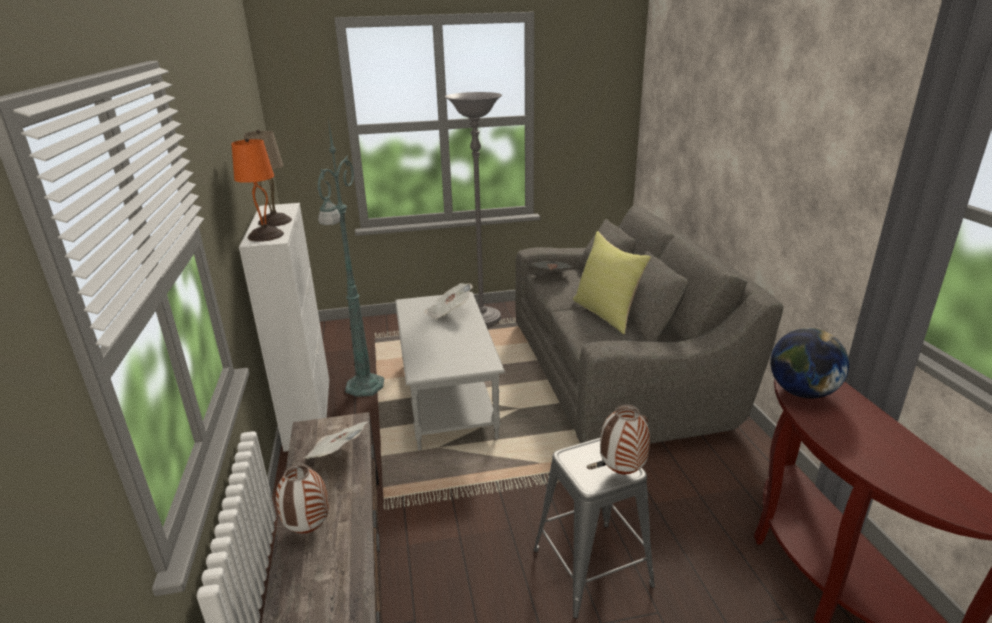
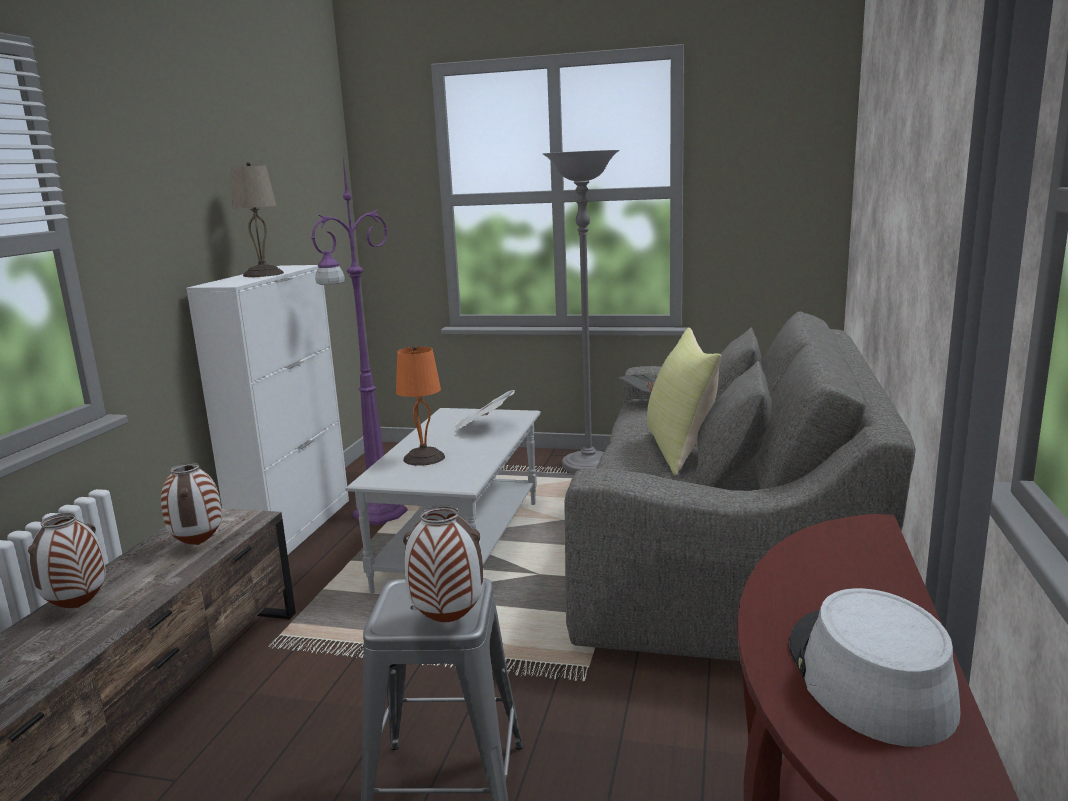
camera: 25 degrees right, 10 degrees down
orange table lamp [231,138,284,242] -> orange table lamp moved to [396,346,445,466]
newspaper [303,422,368,459] -> vase [161,462,222,545]
green floor lamp [317,119,384,397] -> purple floor lamp [311,159,408,525]
globe [770,328,849,399] -> none
none -> grey hat [789,588,961,747]

